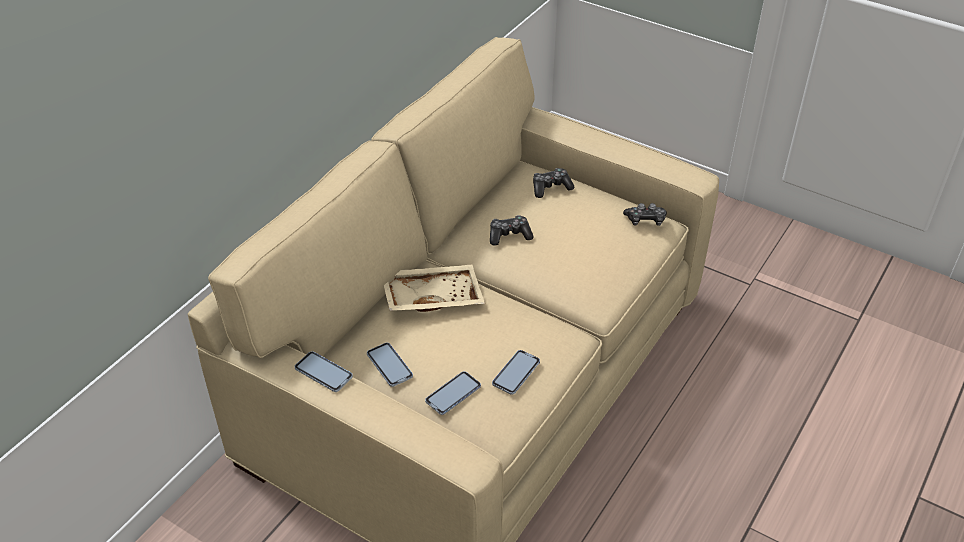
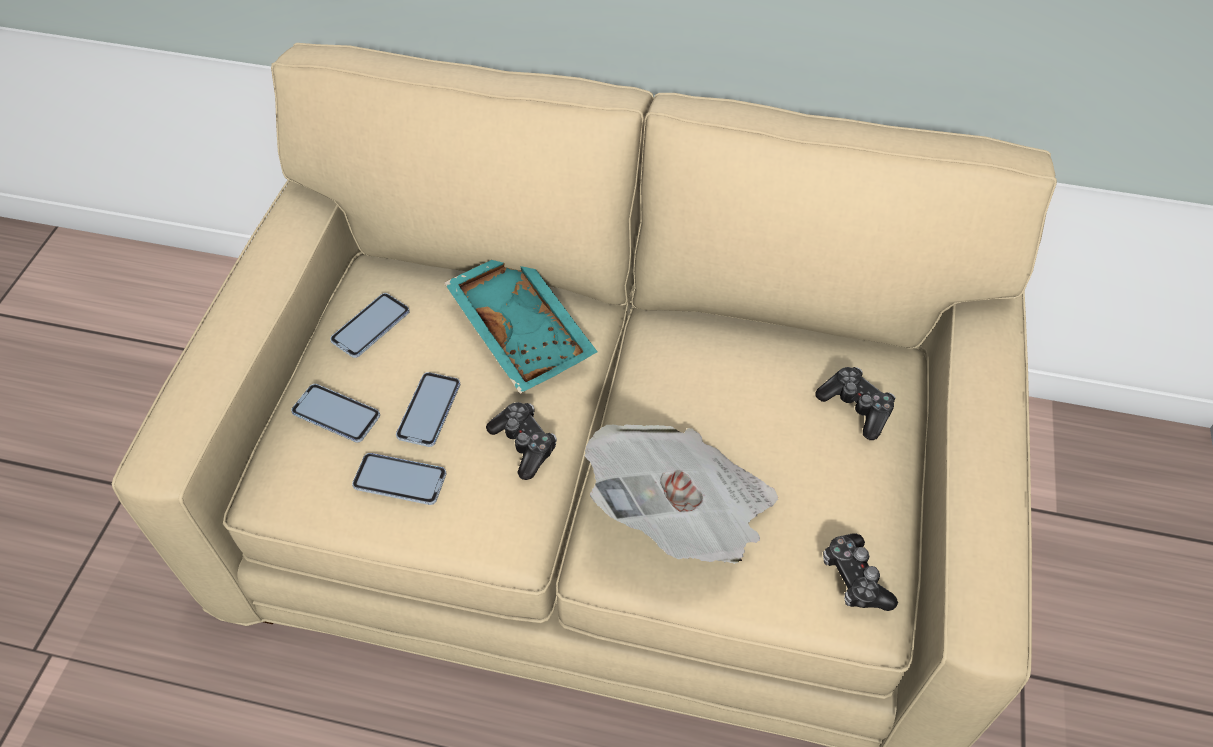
camera: 70 degrees right, 10 degrees up
phone [295,351,353,392] -> phone moved to [396,372,460,447]
beige tray [384,265,485,312] -> turquoise tray [444,260,597,394]
game controller [490,215,534,246] -> game controller moved to [486,402,557,480]
none -> newspaper [585,424,778,564]

